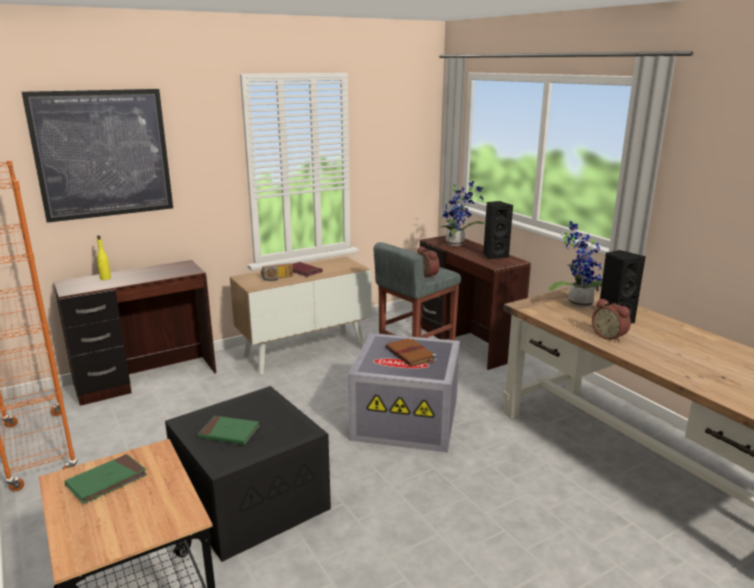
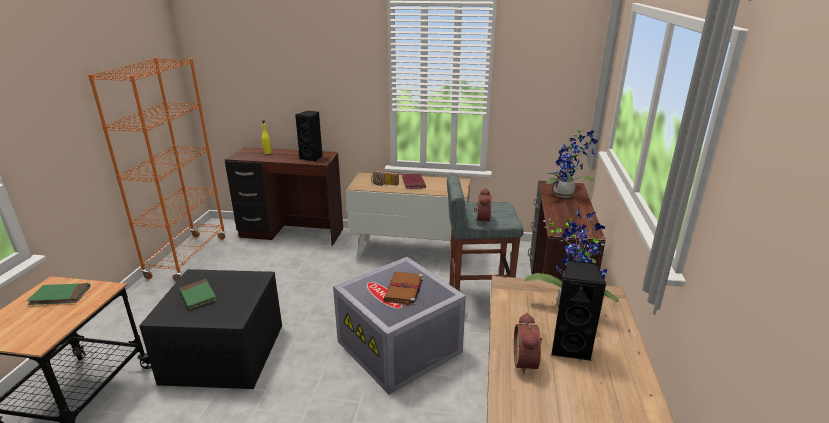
camera: 40 degrees right, 5 degrees up
picture [22,89,173,223] -> none
black speaker [483,201,513,259] -> black speaker moved to [295,111,323,162]

